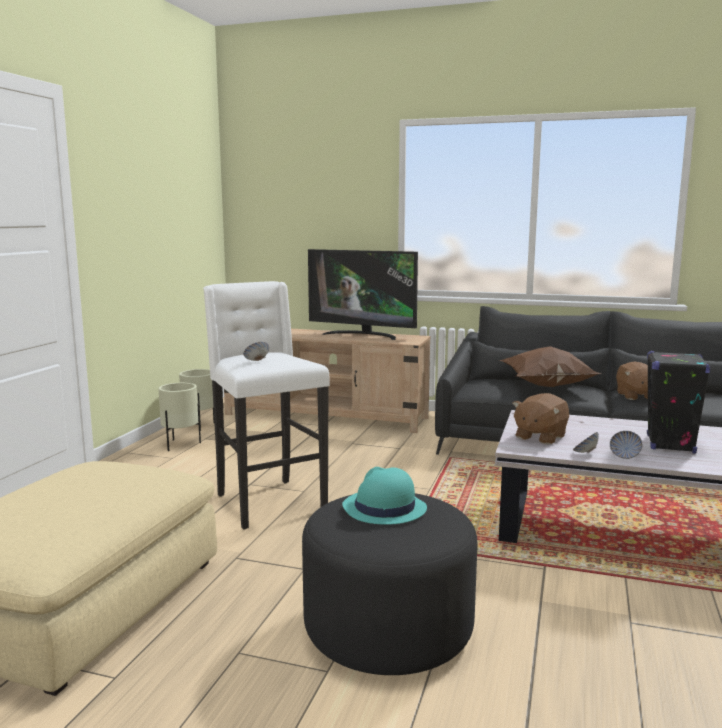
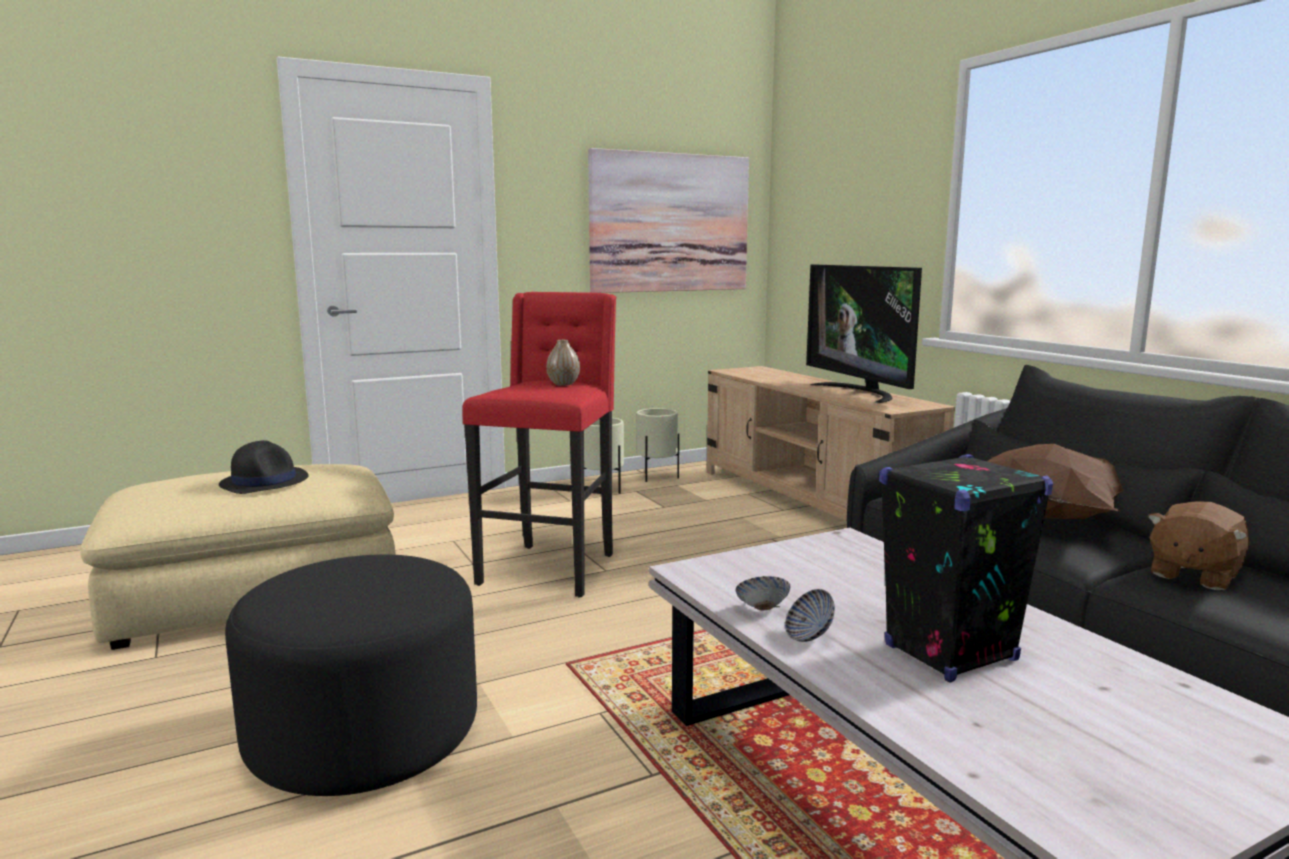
camera: 45 degrees right, 0 degrees up
white stool [203,281,330,530] -> red stool [462,292,617,598]
bowl [243,342,269,361] -> none
turquoise hat [342,467,427,525] -> none
brown plush toy [512,393,569,445] -> none
none -> black hat [219,440,309,494]
none -> vase [547,340,580,386]
none -> picture [588,148,749,293]

